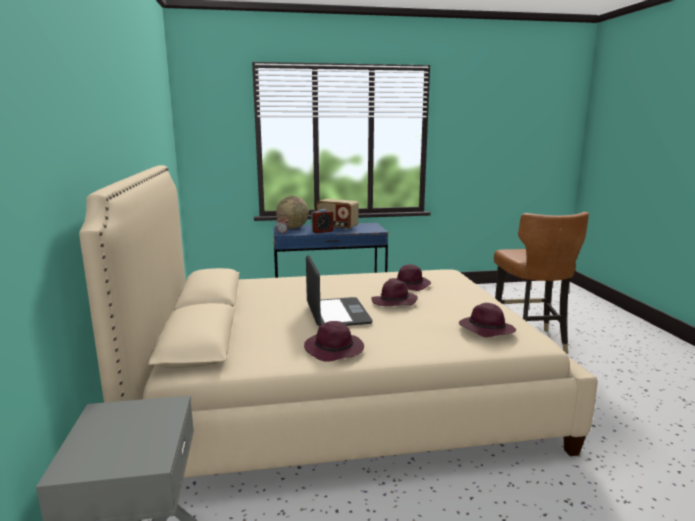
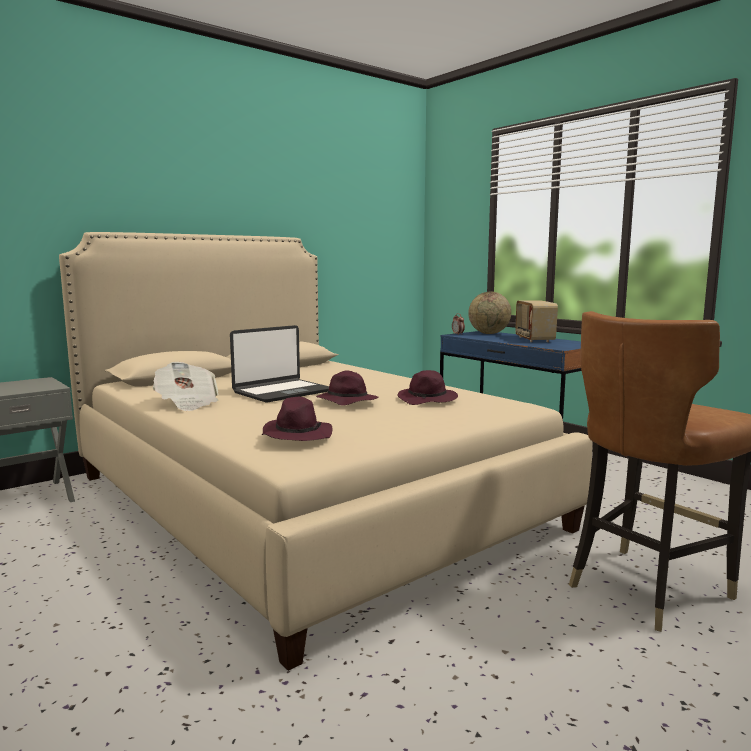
camera: 60 degrees right, 5 degrees down
purple hat [304,321,364,362] -> newspaper [153,362,218,411]
alarm clock [311,209,334,233] -> none

